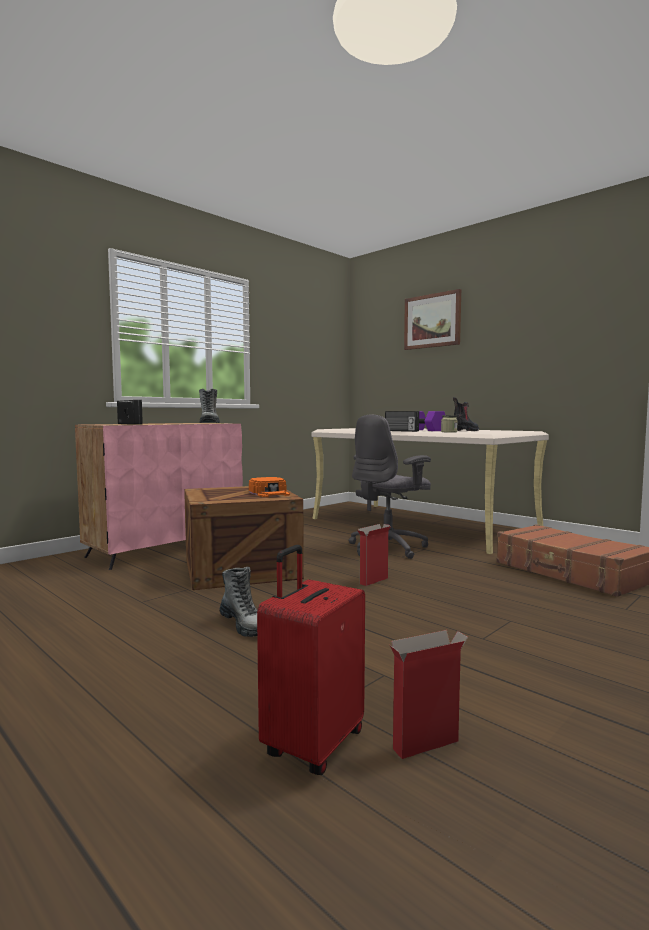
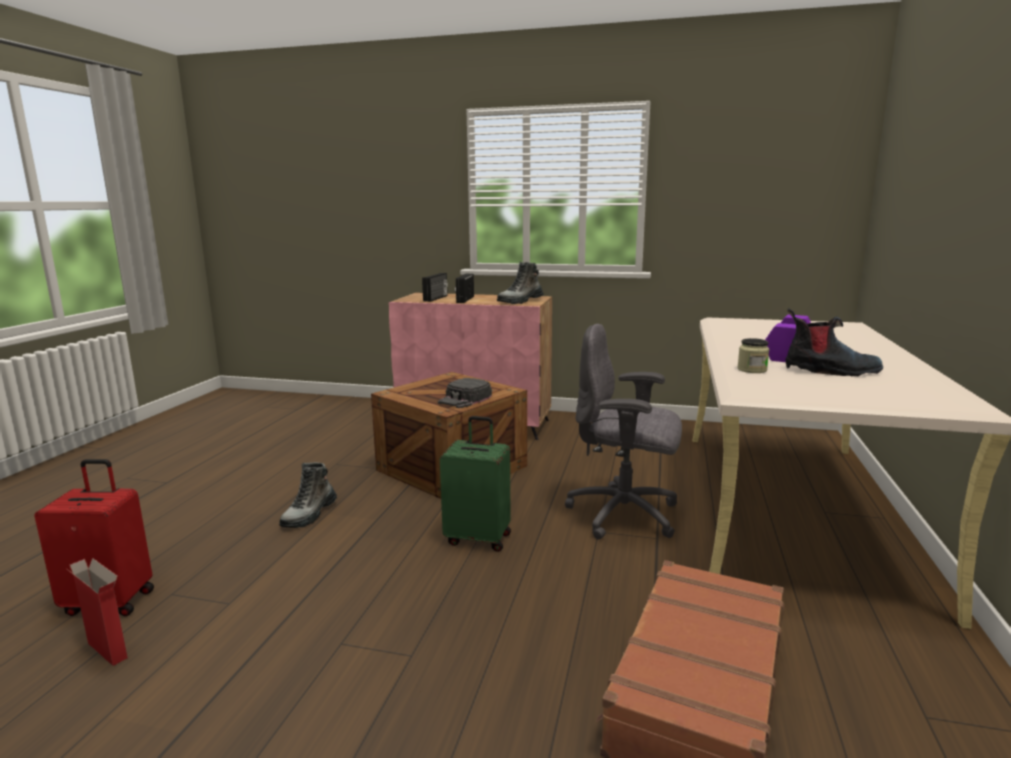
camera: 60 degrees right, 10 degrees up
orange cap [249,477,290,497] -> black cap [437,378,492,408]
cardboard box [357,524,391,586] -> green suitcase [440,416,511,552]
radio [385,411,419,432] -> radio moved to [455,274,474,303]
picture [404,289,461,350] -> none

